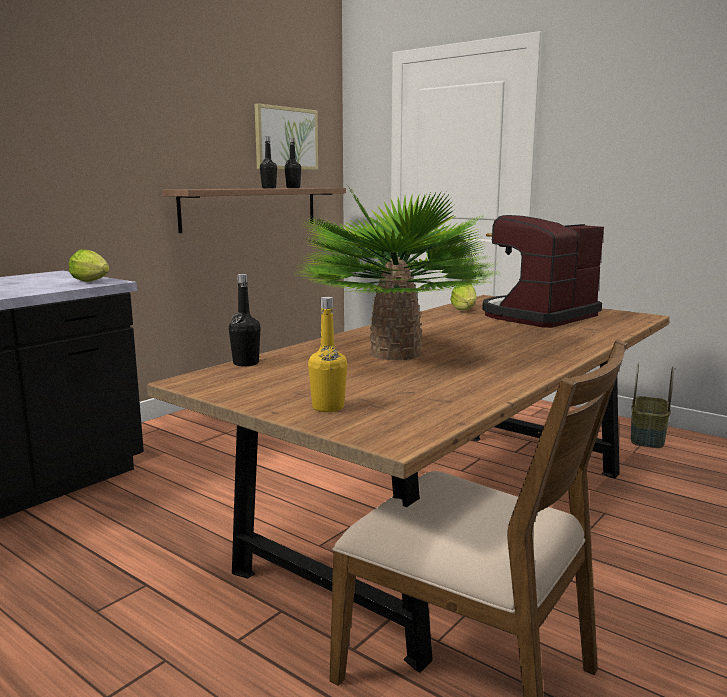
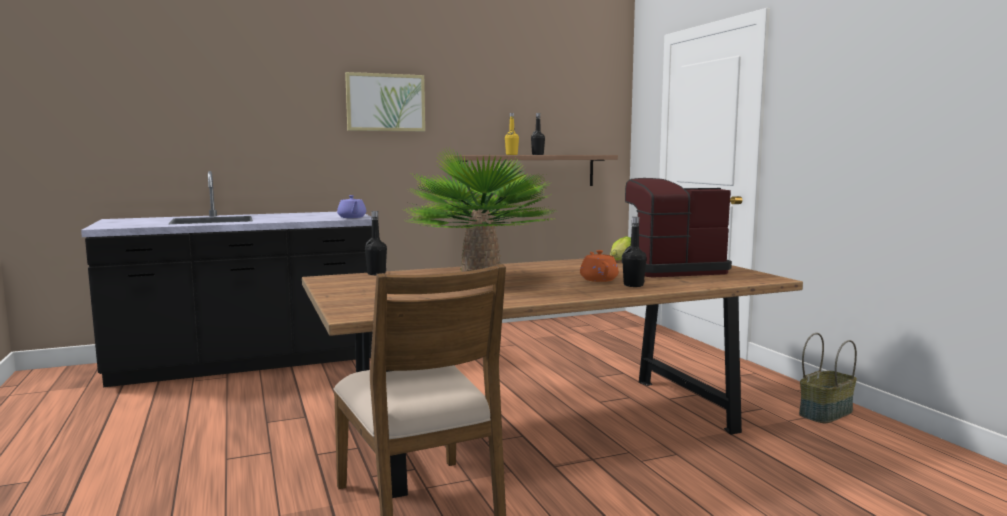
camera: 30 degrees right, 5 degrees down
lettuce [69,249,110,282] -> purple teapot [337,195,366,218]
picture [254,103,318,170] -> picture moved to [345,72,425,131]
black bottle [285,138,301,188] -> black bottle moved to [622,217,647,287]
yellow bottle [308,297,347,412] -> yellow bottle moved to [505,113,519,155]
none -> orange teapot [580,250,619,282]

